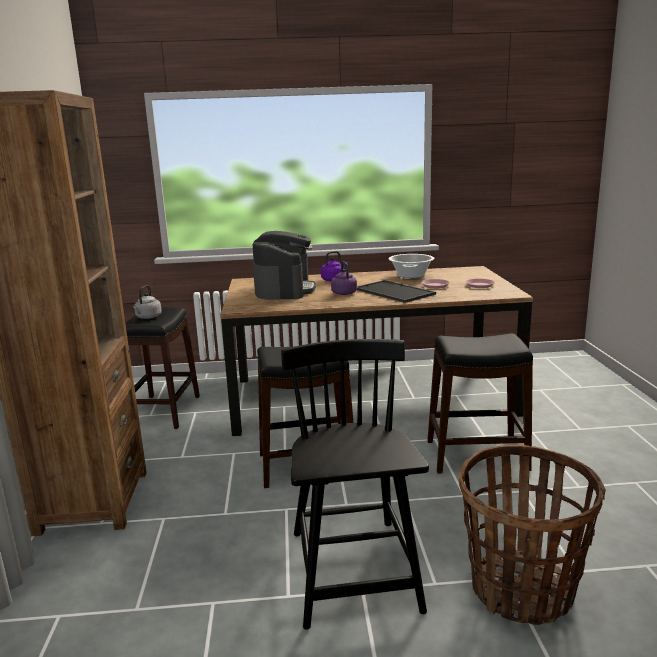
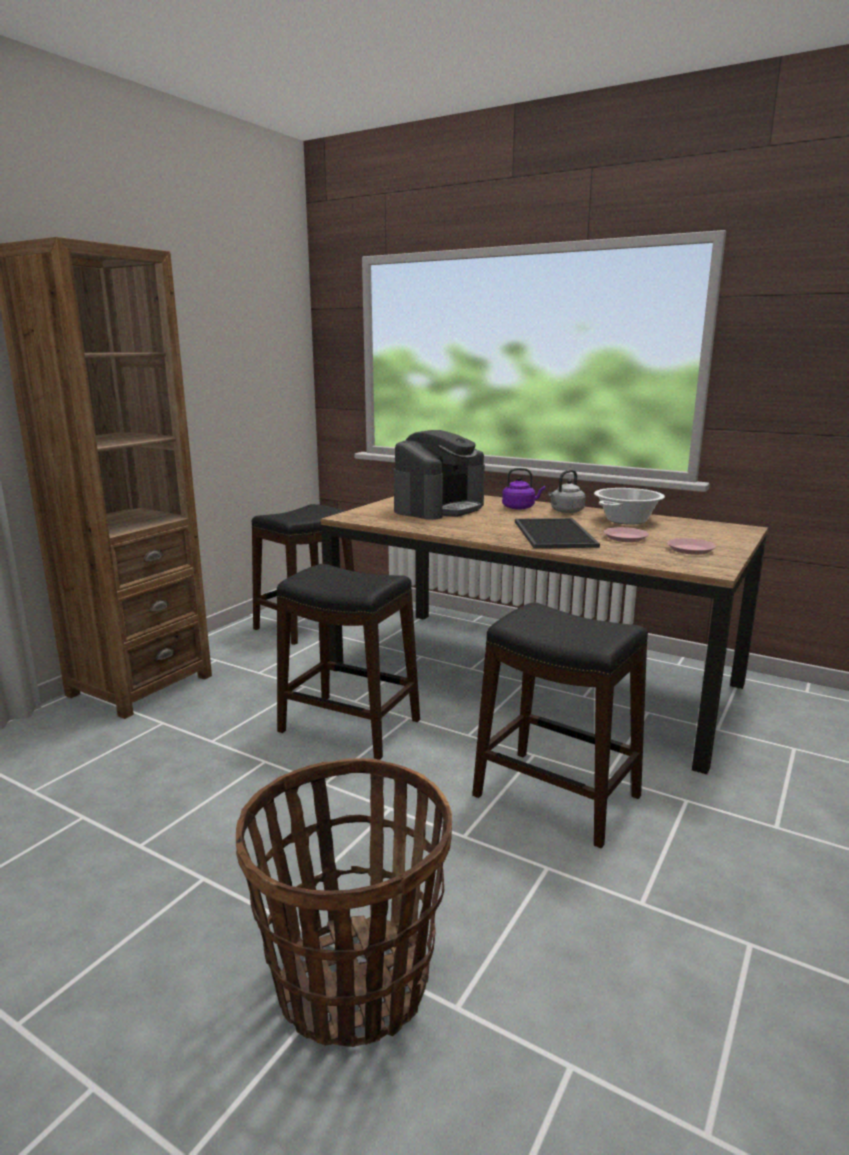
camera: 35 degrees right, 0 degrees up
grey kettle [133,285,162,319] -> grey kettle moved to [548,470,586,513]
black chair [281,339,429,630] -> none
purple kettle [331,261,357,295] -> none

